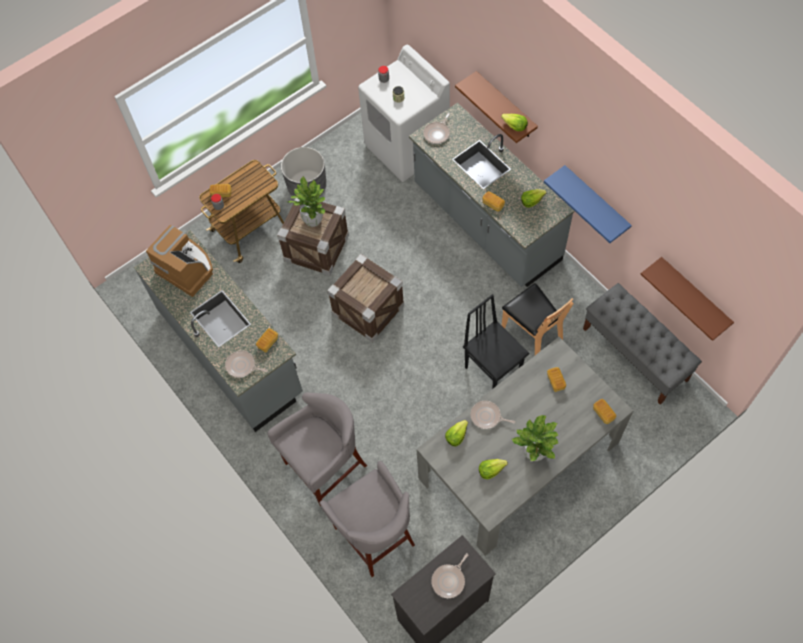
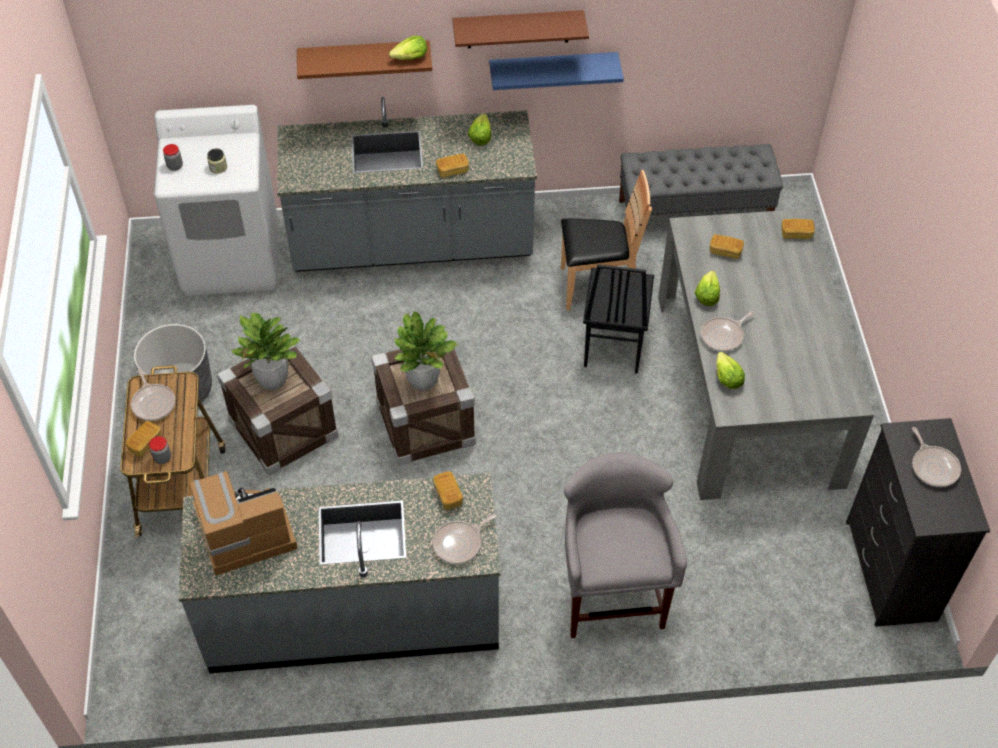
camera: 60 degrees left, 10 degrees down
grey stool [320,461,415,577] -> none
frying pan [423,113,450,144] -> frying pan moved to [131,369,175,421]
black chair [463,294,529,389] -> black chair turned 75 degrees counterclockwise [583,264,654,374]
lettuce [479,459,508,479] -> lettuce moved to [695,271,720,306]
potted plant [511,415,559,461] -> potted plant moved to [394,311,458,391]
brown shelf [641,257,734,341] -> brown shelf moved to [452,10,589,48]

